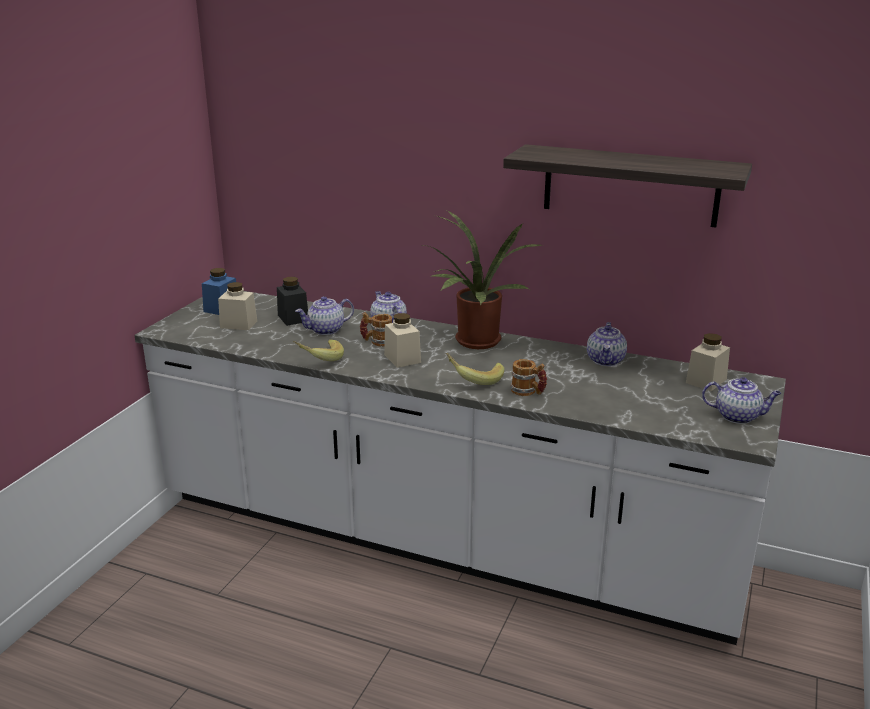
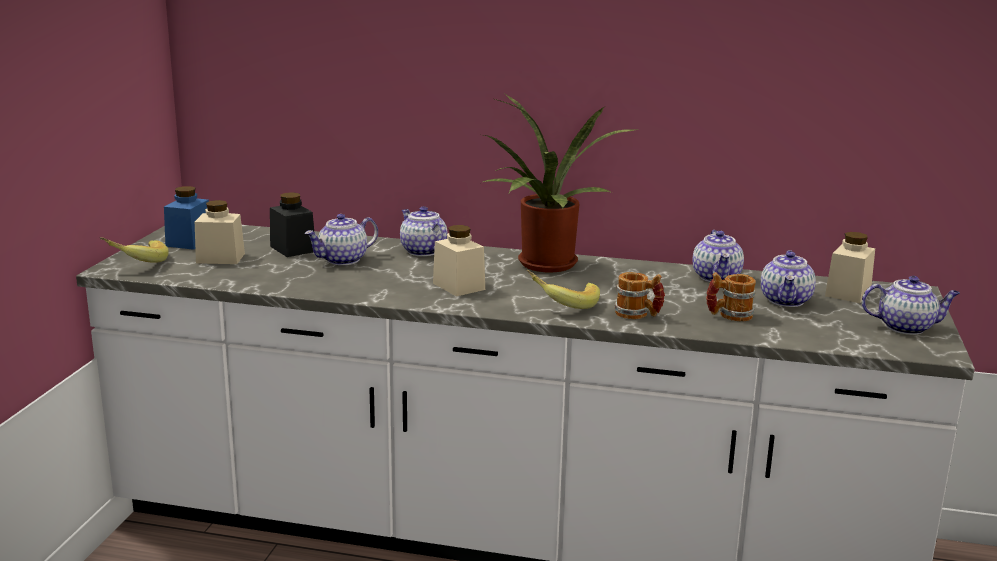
camera: 10 degrees left, 5 degrees down
banana [293,339,344,361] -> banana moved to [100,237,169,263]
mug [360,312,392,347] -> mug moved to [706,272,756,321]
shelf [503,144,752,228] -> none
none -> teapot [761,250,816,307]

